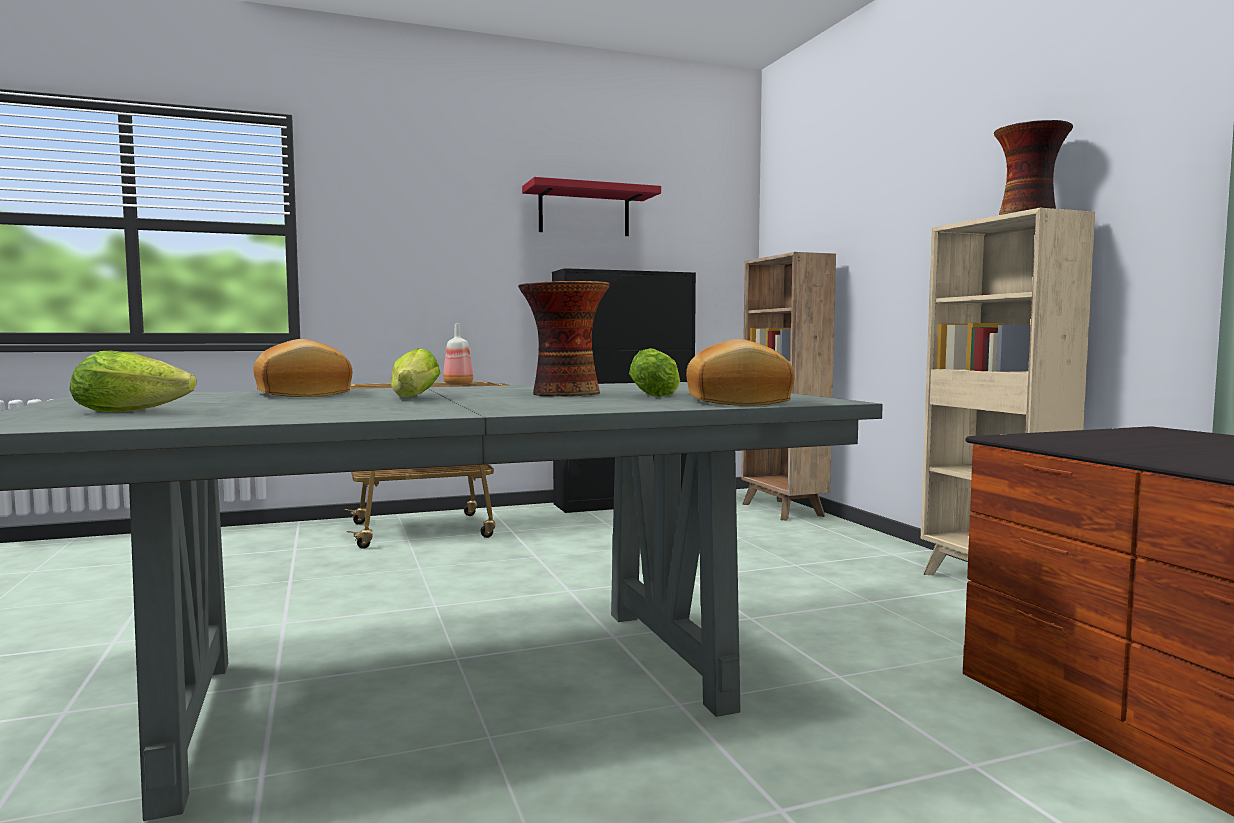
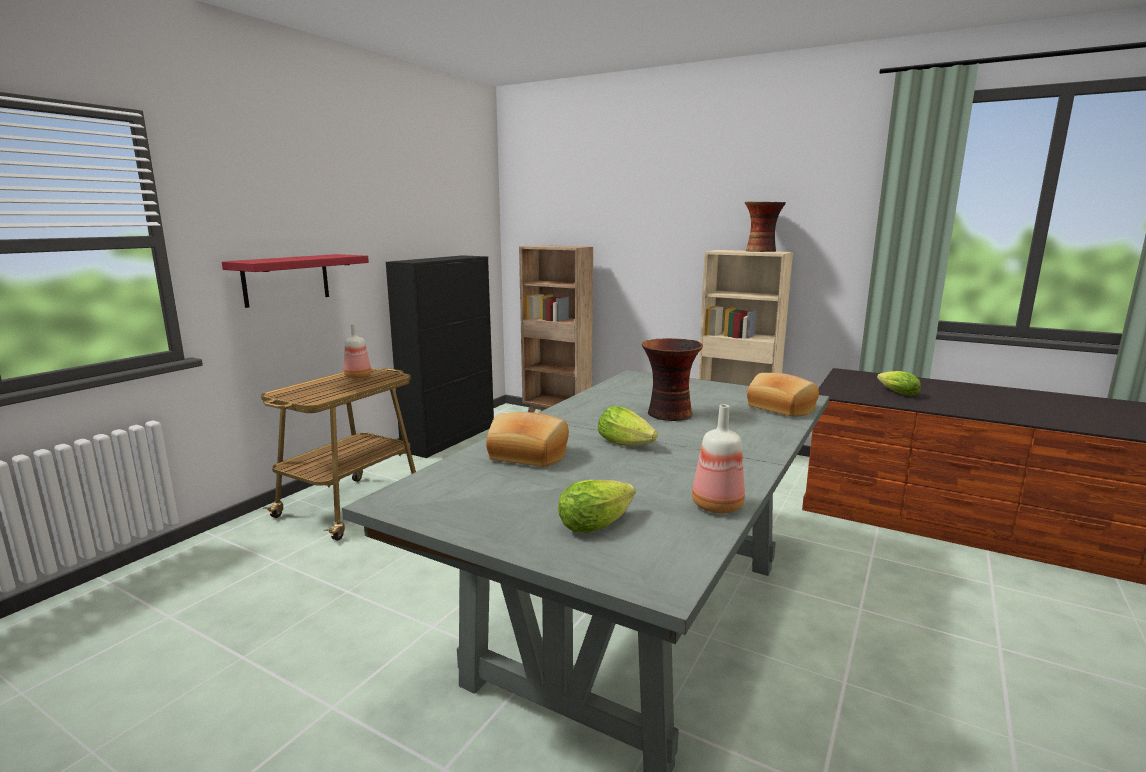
camera: 40 degrees left, 10 degrees up
red shelf [522,177,661,236] -> red shelf moved to [222,254,369,308]
lettuce [629,348,680,397] -> lettuce moved to [877,371,921,396]
none -> bottle [692,405,745,513]

